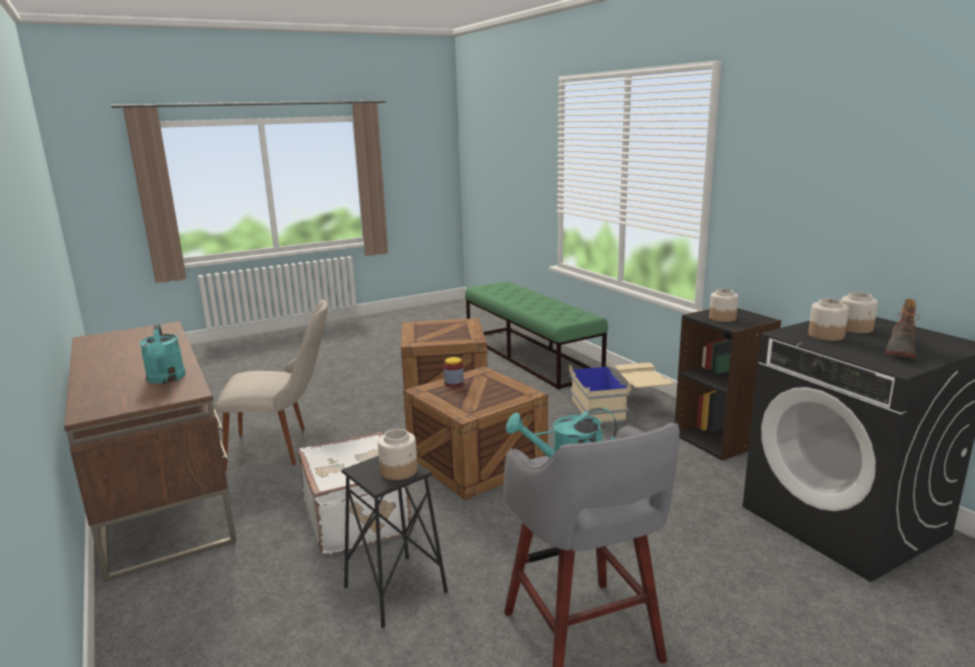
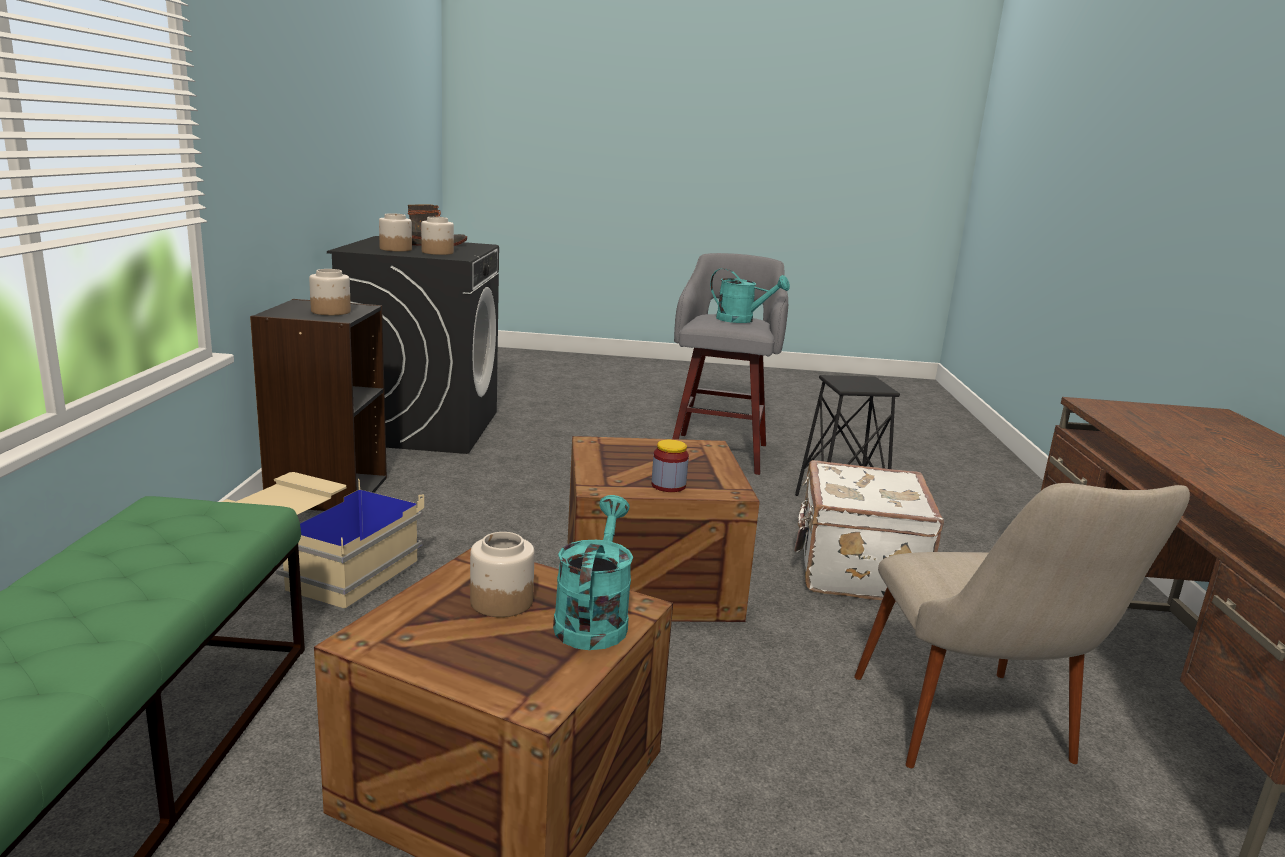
camera: 150 degrees left, 0 degrees up
turquoise watering can [139,324,186,384] -> turquoise watering can moved to [553,495,633,650]
beige chair [216,300,328,472] -> beige chair turned 120 degrees counterclockwise [854,483,1190,768]
jar [378,429,418,480] -> jar moved to [470,532,535,617]

